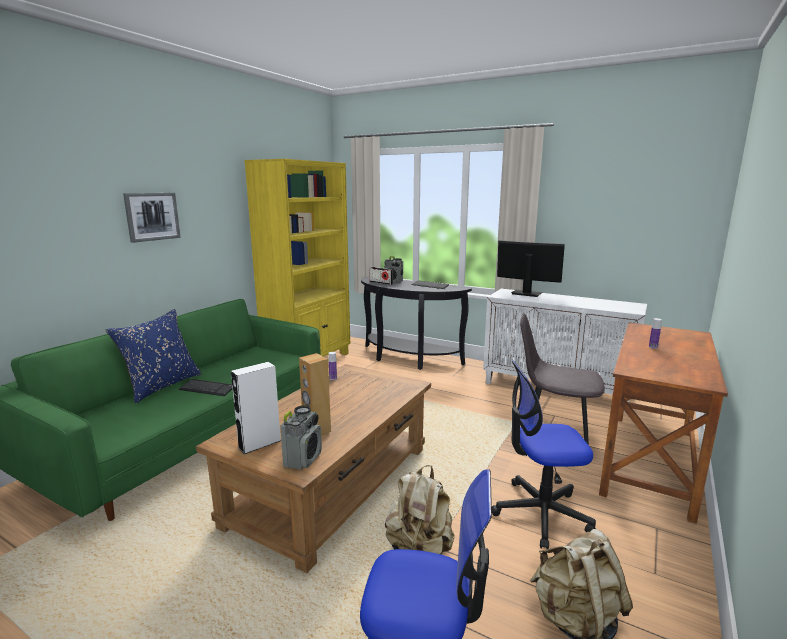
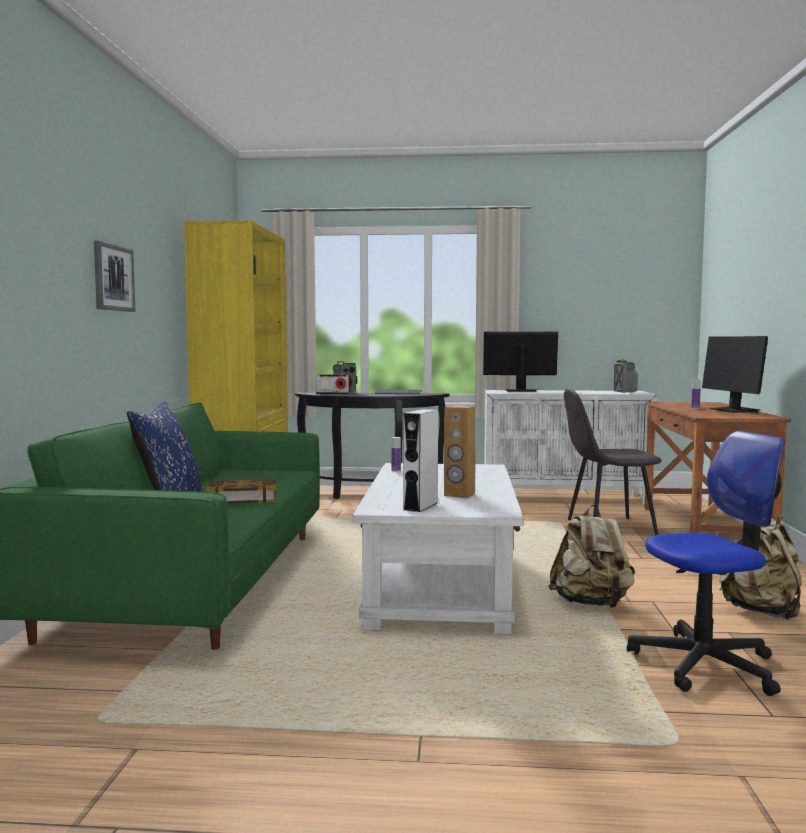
camera: 25 degrees left, 10 degrees down
keyboard [179,379,233,396] -> book [206,478,276,503]
brown coffee table [196,364,431,573] -> white coffee table [352,463,524,634]
radio [280,405,322,470] -> radio moved to [614,358,638,393]
office chair [492,361,596,549] -> none
none -> monitor [702,336,768,413]

